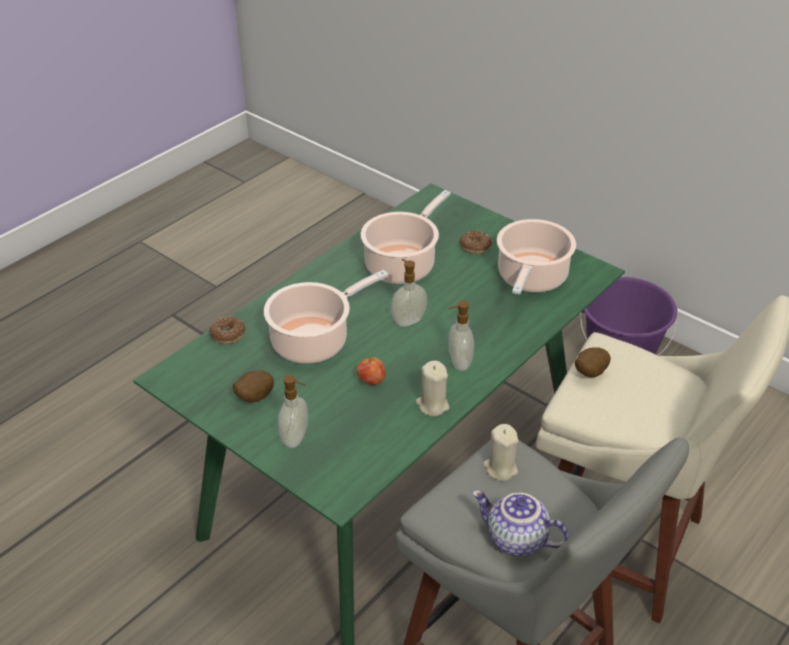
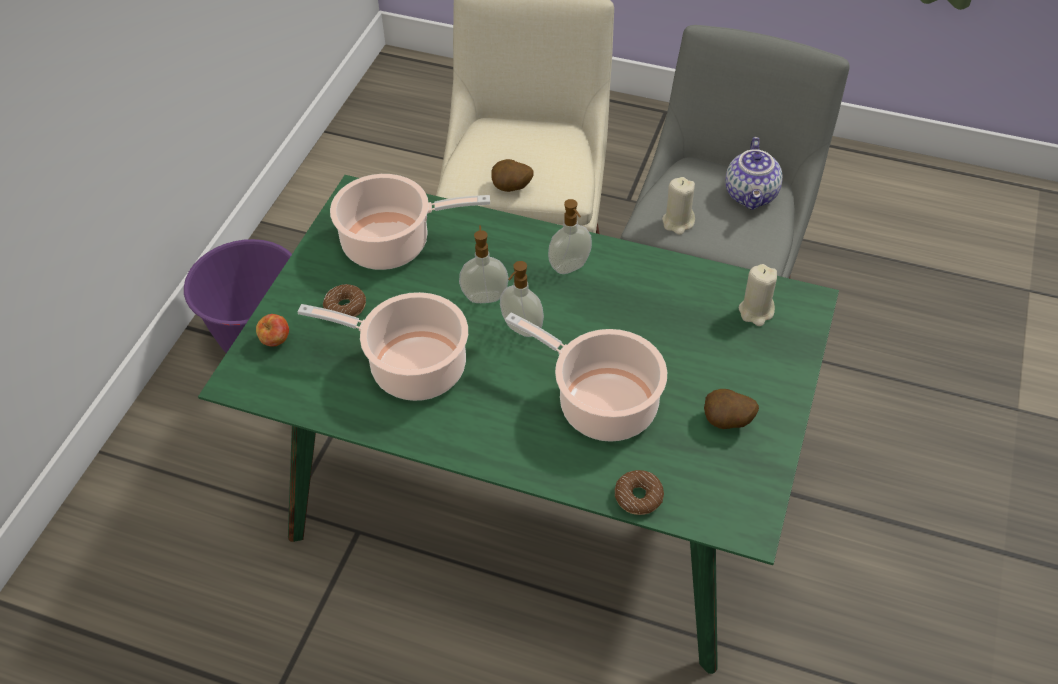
camera: 110 degrees left, 10 degrees up
soap dispenser [278,375,308,448] -> soap dispenser moved to [459,225,509,303]
apple [356,356,386,385] -> apple moved to [256,314,289,346]
beige candle [416,361,450,416] -> beige candle moved to [739,264,777,326]

